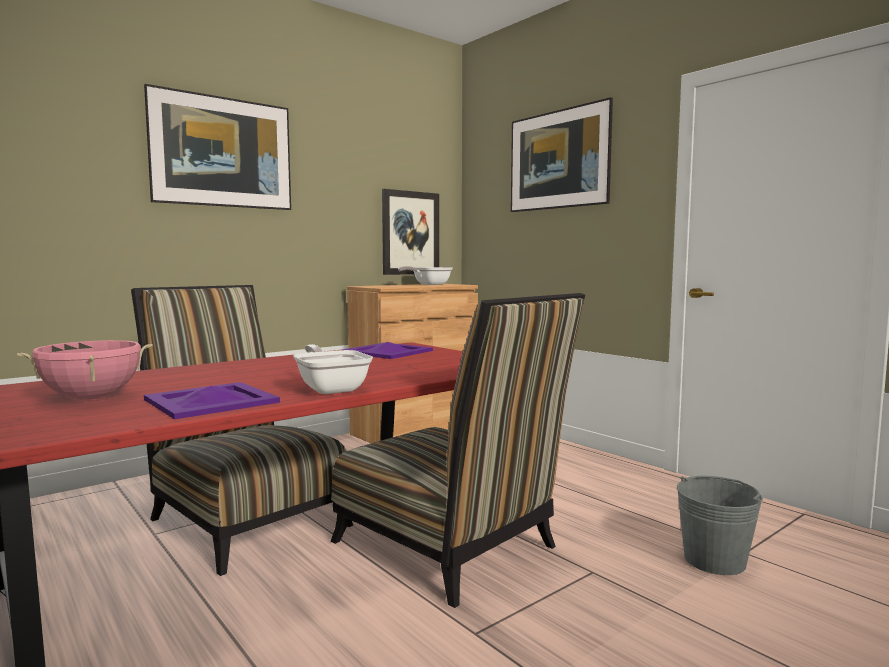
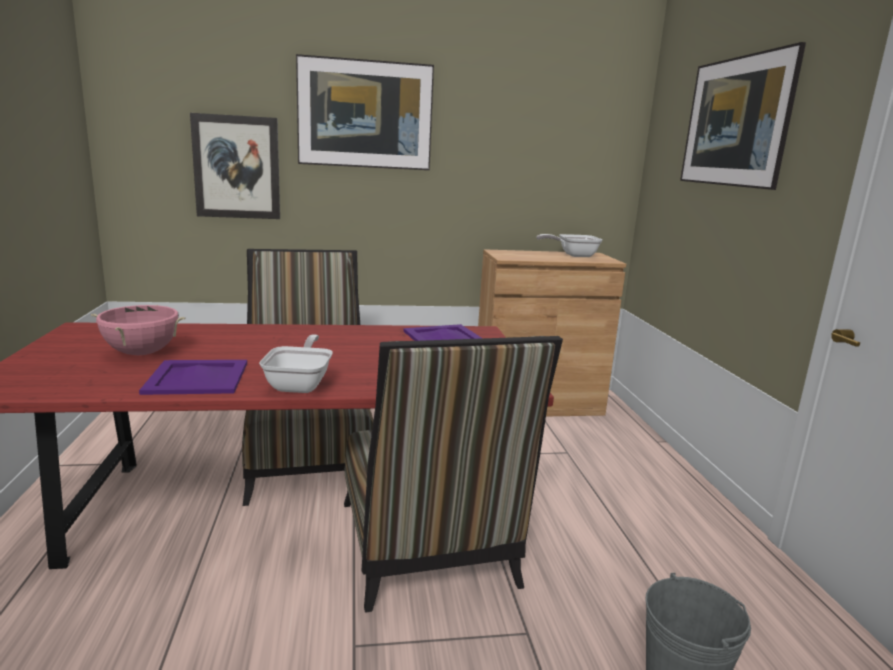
camera: 30 degrees right, 10 degrees up
picture [382,189,439,275] -> picture moved to [190,113,280,219]

